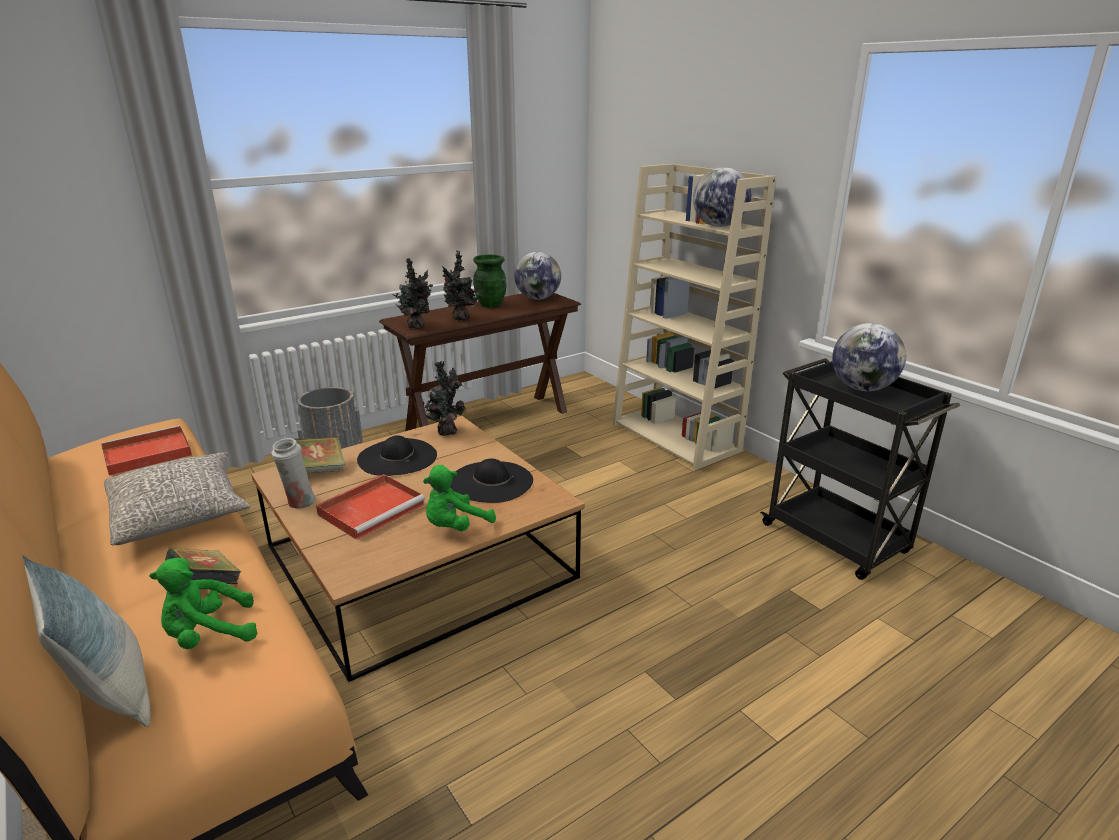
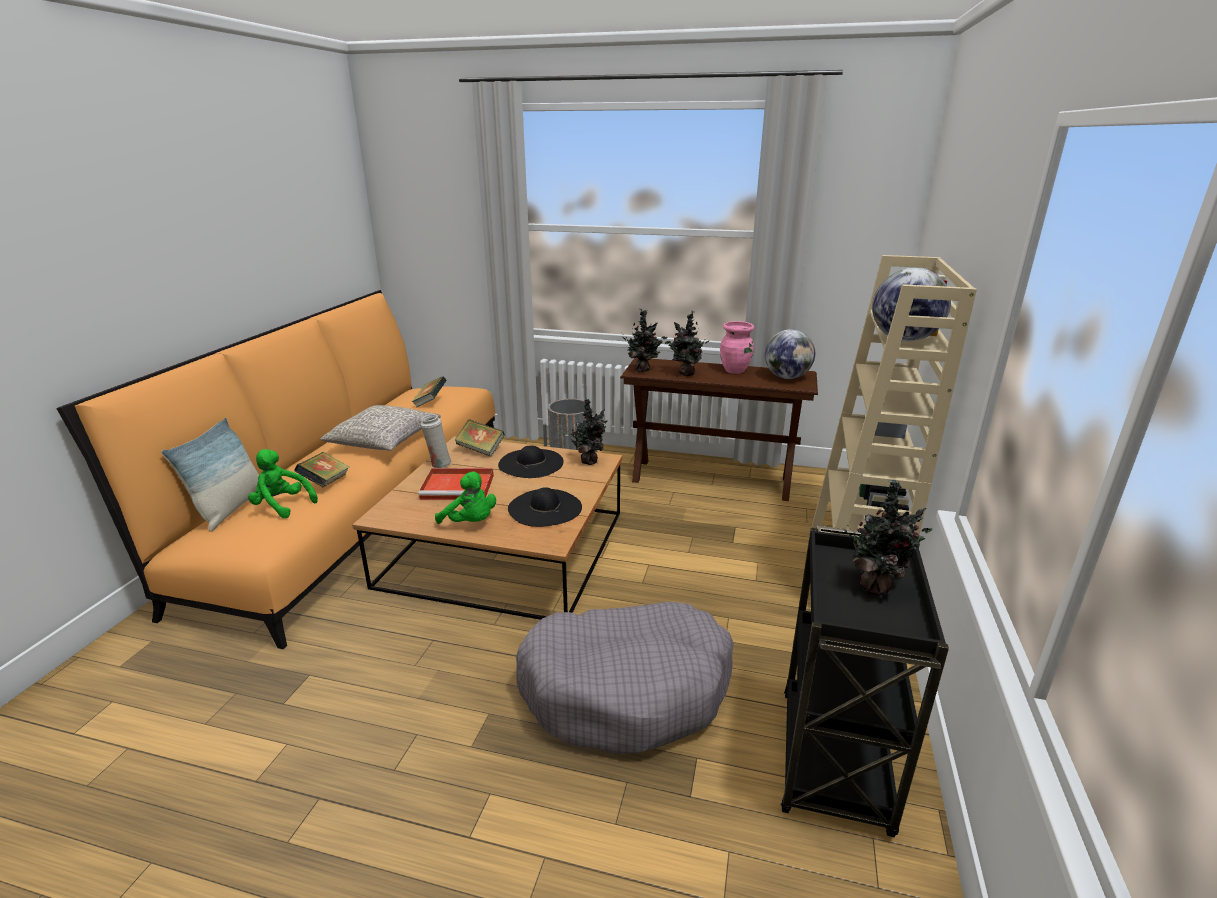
camera: 50 degrees right, 0 degrees up
red tray [101,425,192,476] -> book [412,376,447,408]
green plush toy [423,465,496,531] -> green plush toy turned 150 degrees counterclockwise [435,471,496,524]
green vase [473,254,507,308] -> pink vase [720,321,754,374]
globe [832,323,906,391] -> potted plant [844,480,933,595]
none -> grey dog bed [516,601,734,754]

